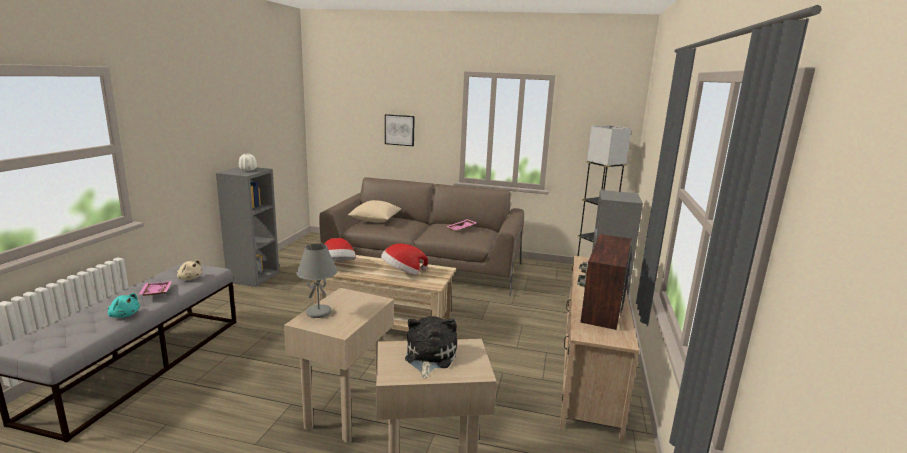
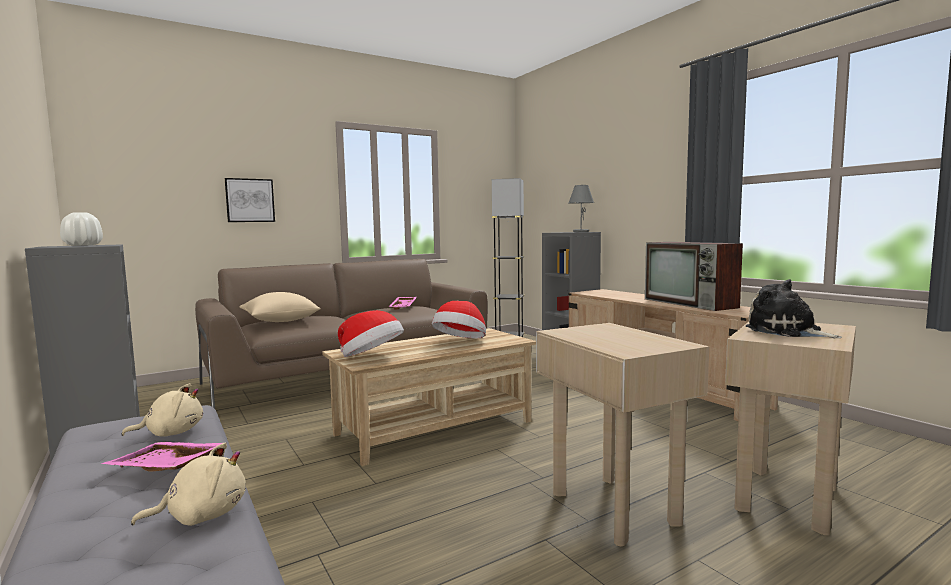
camera: 45 degrees left, 10 degrees down
turquoise plush toy [108,293,140,318] -> beige plush toy [131,443,246,526]
grey table lamp [296,243,338,318] -> grey table lamp moved to [569,185,594,232]

